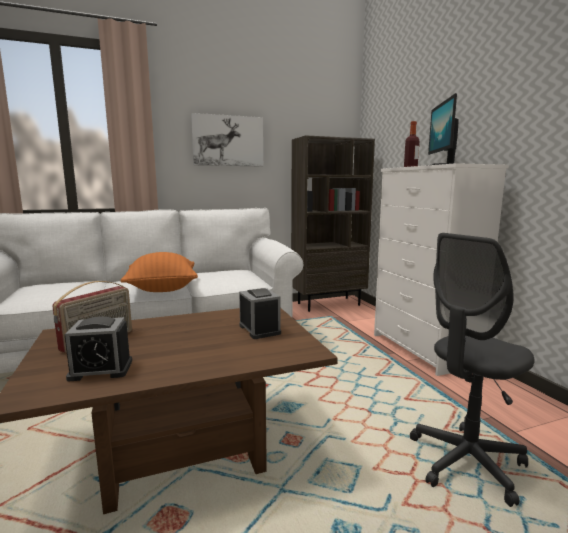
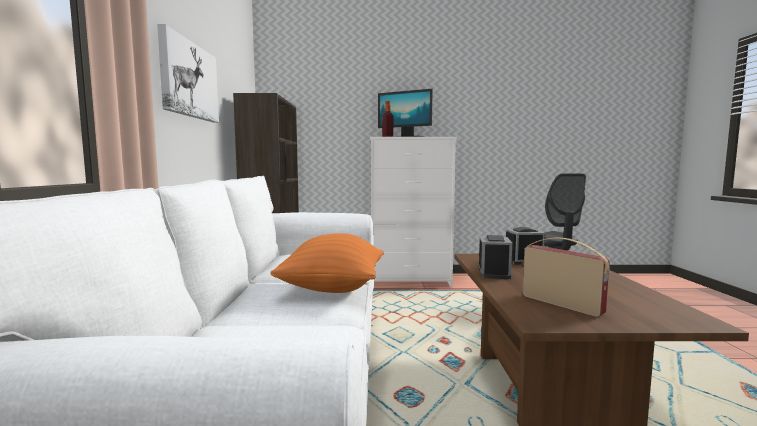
camera: 70 degrees left, 5 degrees down
alarm clock [64,317,132,381] -> alarm clock moved to [479,235,512,279]

